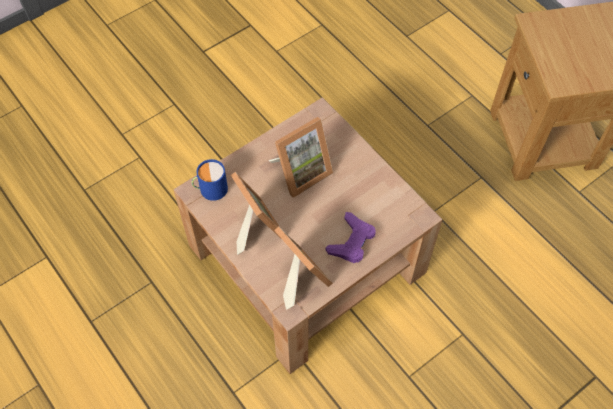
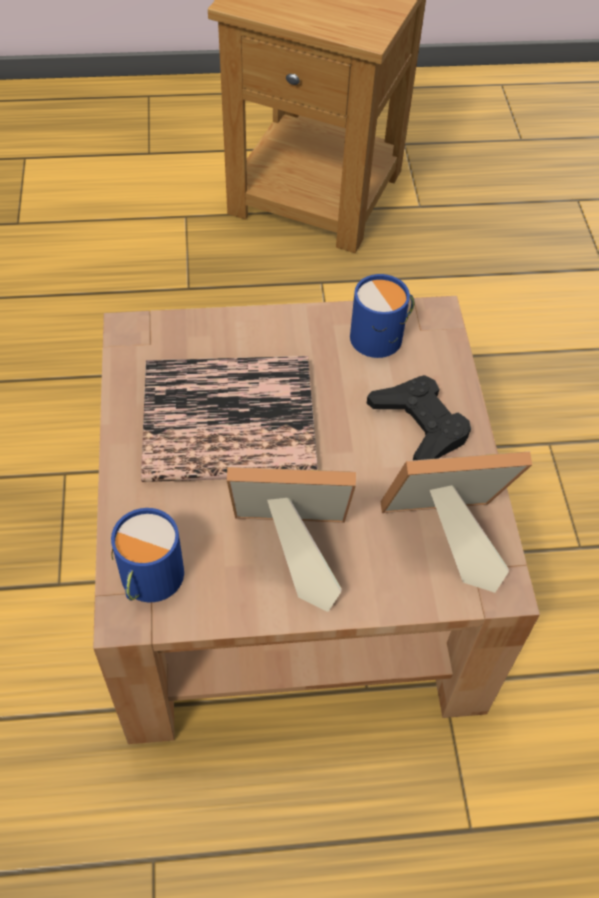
camera: 60 degrees left, 5 degrees down
picture frame [269,117,333,198] -> book [141,356,318,482]
purple game controller [326,212,375,263] -> black game controller [367,375,471,460]
none -> blue mug [350,274,415,358]

